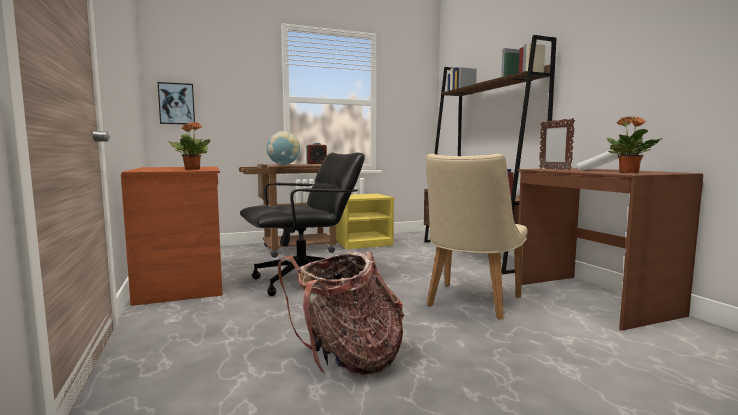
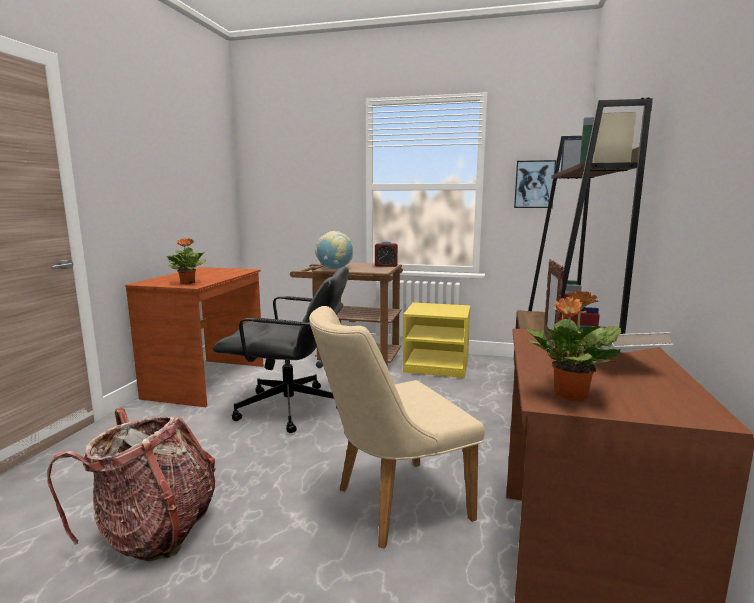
camera: 35 degrees right, 5 degrees up
picture [158,82,195,124] -> picture moved to [514,160,556,208]

